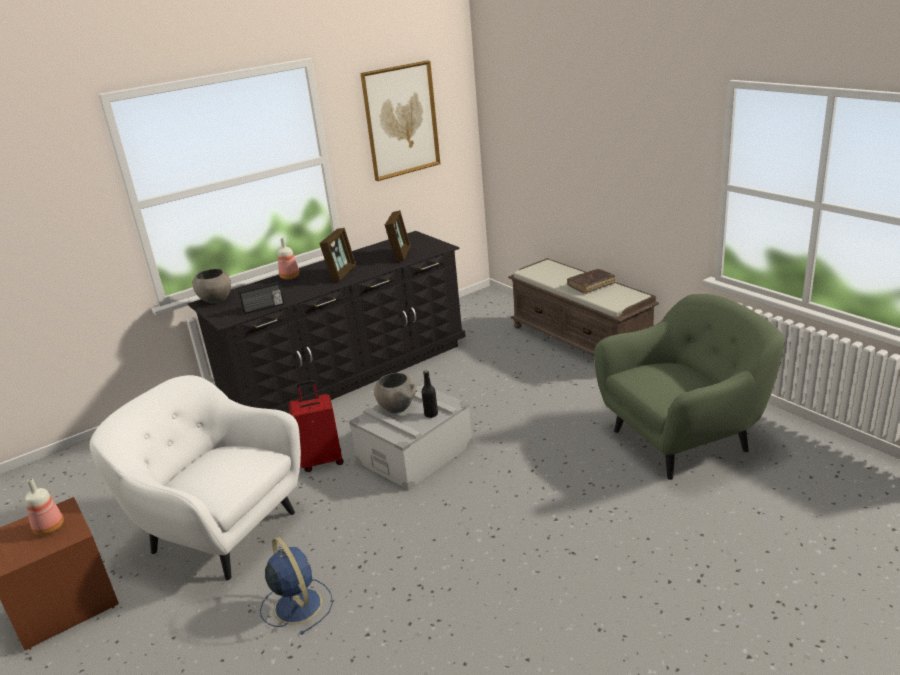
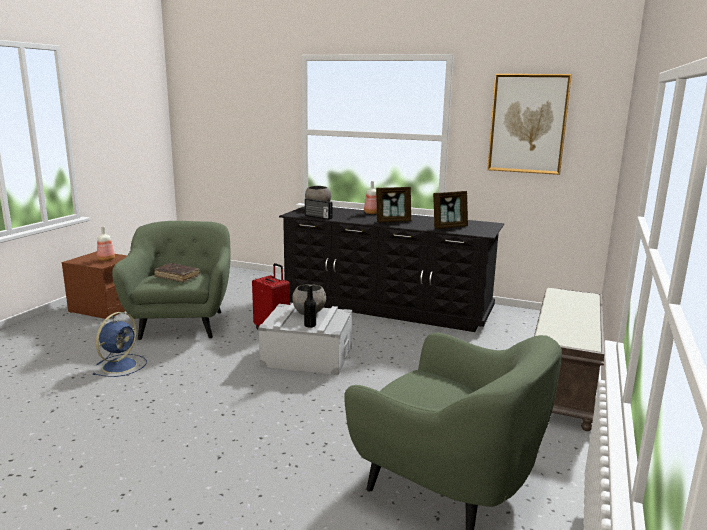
camera: 55 degrees right, 10 degrees down
white armchair [90,375,301,580] -> green armchair [112,221,231,340]
brown book [567,269,615,294] -> brown book moved to [154,263,200,282]

